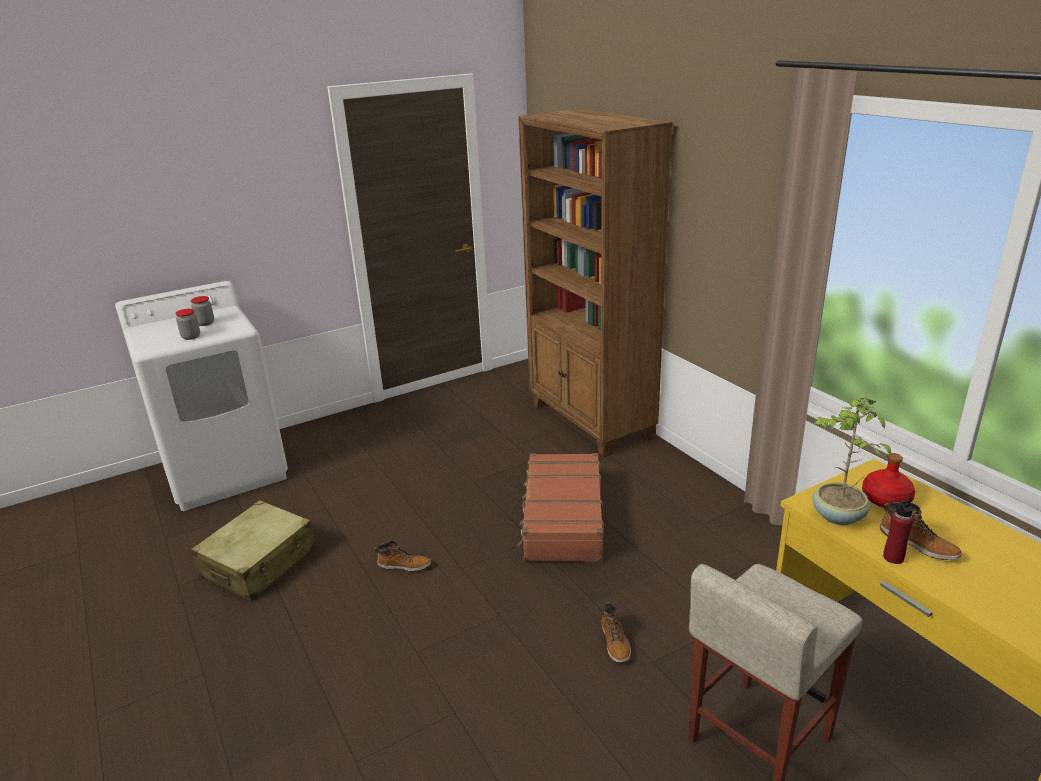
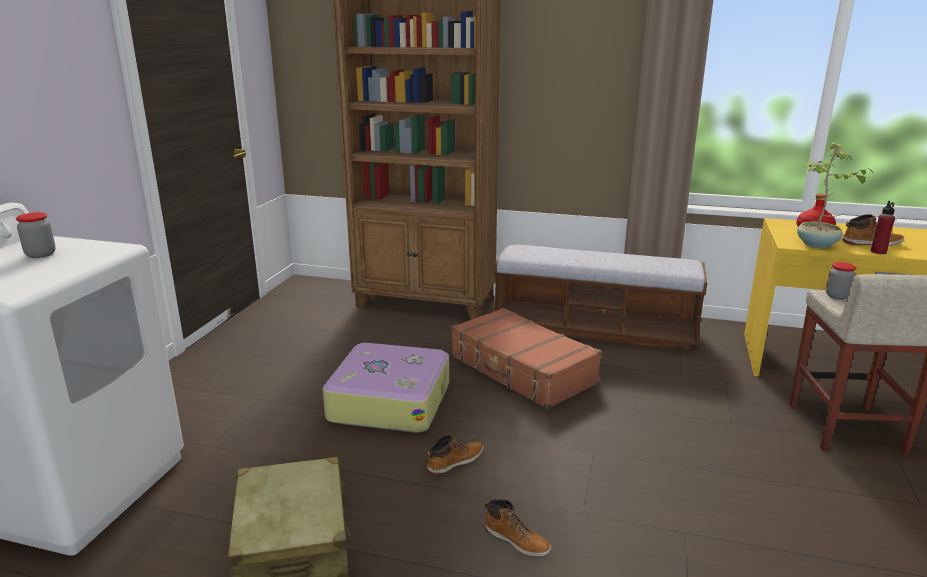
camera: 45 degrees left, 5 degrees down
jar [175,309,200,340] -> jar moved to [826,262,857,300]
boot [602,602,631,663] -> boot moved to [484,499,551,557]
none -> suitcase [322,343,449,433]
none -> bench [494,245,707,350]

